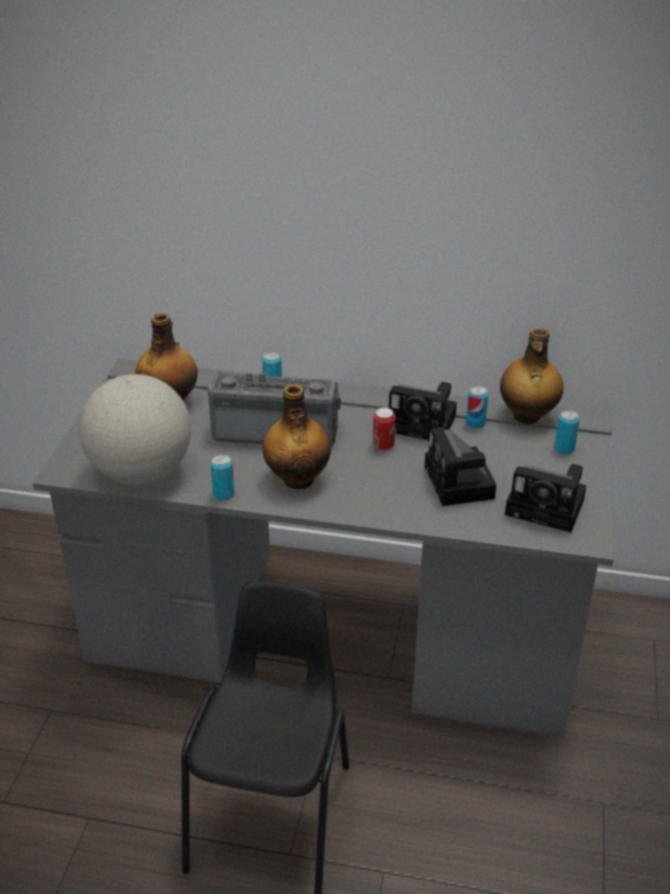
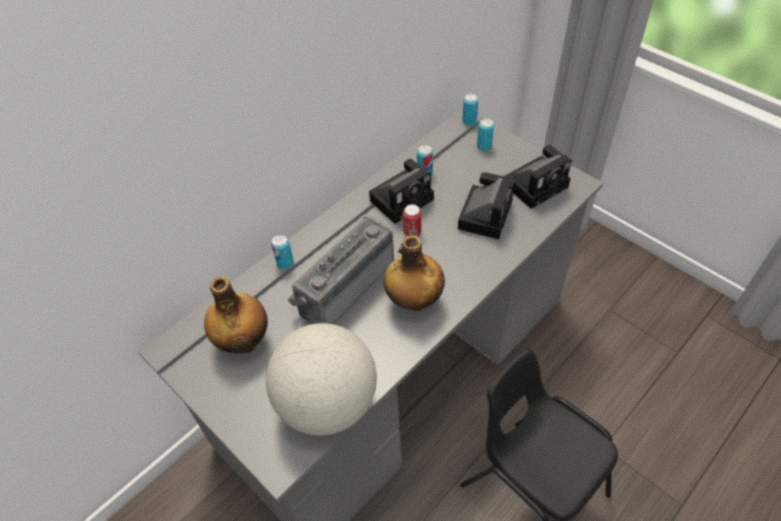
camera: 55 degrees left, 15 degrees up
can [210,454,234,501] -> can moved to [462,94,479,126]
camera [425,427,497,506] -> camera turned 90 degrees counterclockwise [458,172,514,239]
bottle [500,327,563,424] -> none

